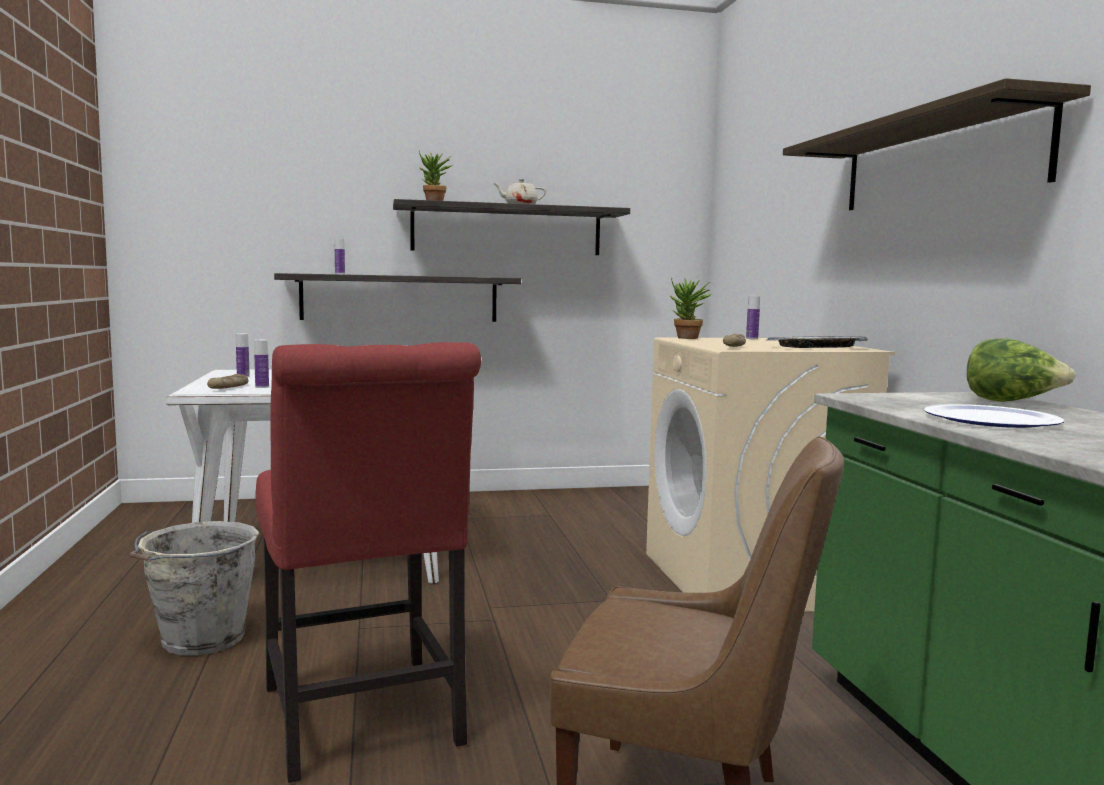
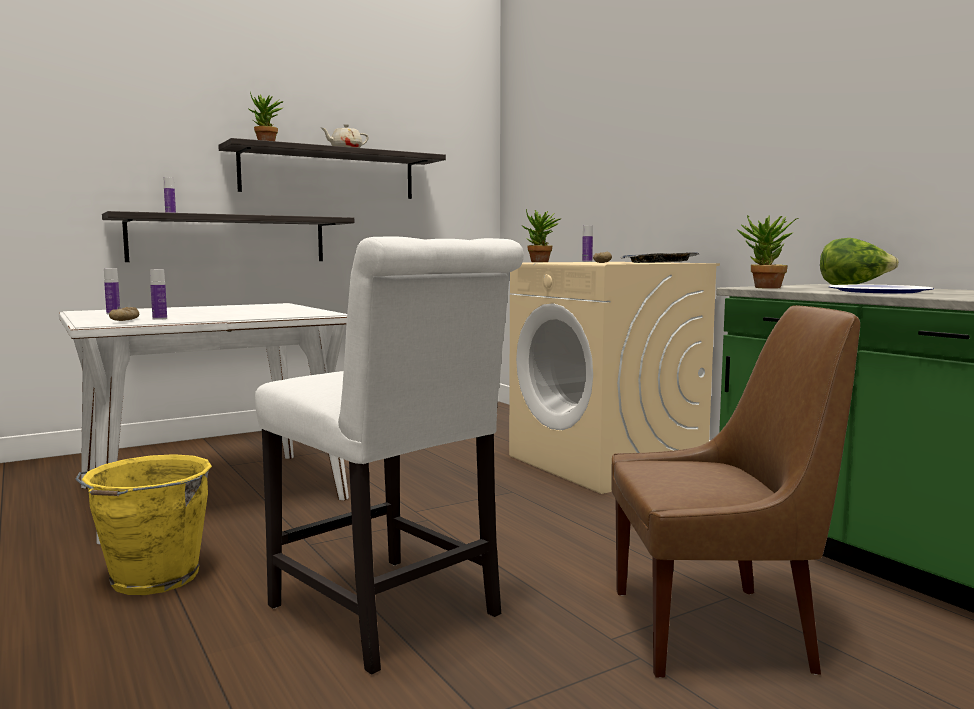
camera: 20 degrees left, 0 degrees up
grey bucket [130,521,259,656] -> yellow bucket [76,454,212,595]
red chair [255,342,481,783] -> white chair [255,237,524,674]
shelf [783,78,1091,210] -> none
none -> potted plant [737,215,798,289]

